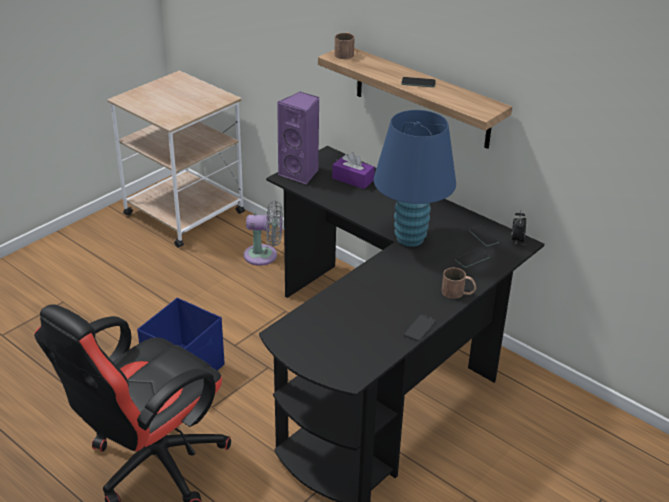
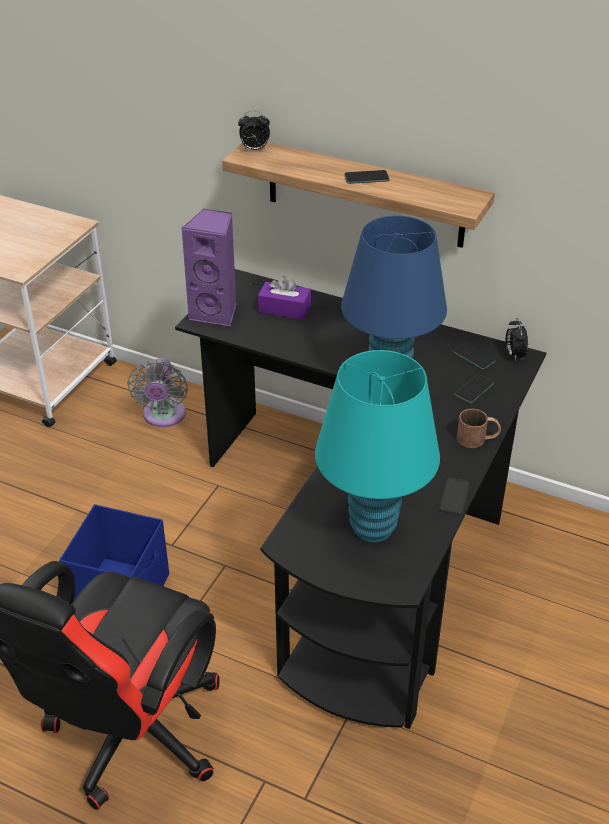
camera: 15 degrees left, 5 degrees up
grey fan [244,200,283,266] -> grey fan turned 105 degrees clockwise [127,358,188,427]
brown mug [334,32,355,59] -> alarm clock [238,111,270,151]
none -> turquoise table lamp [315,350,440,543]

